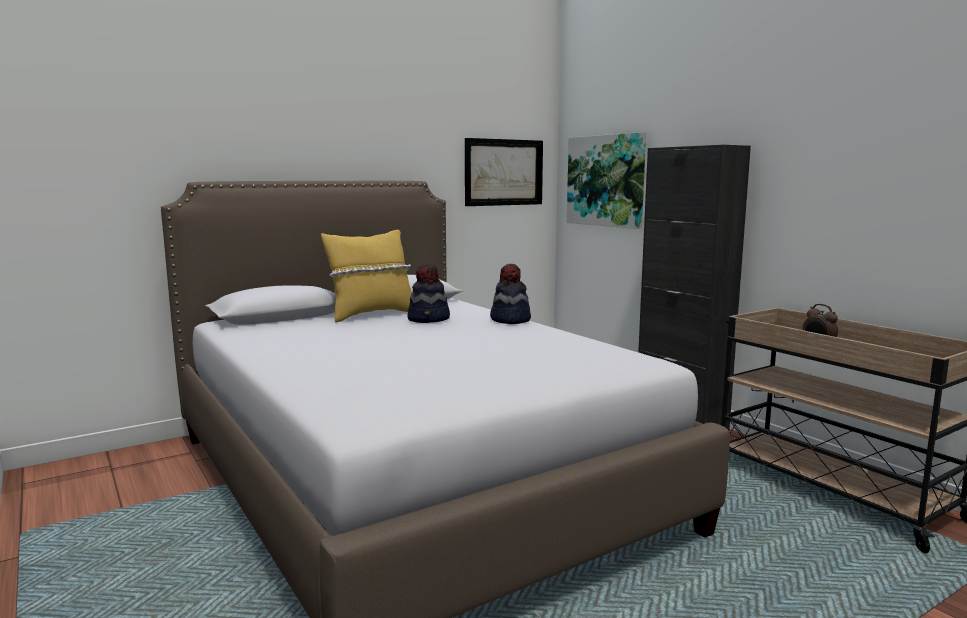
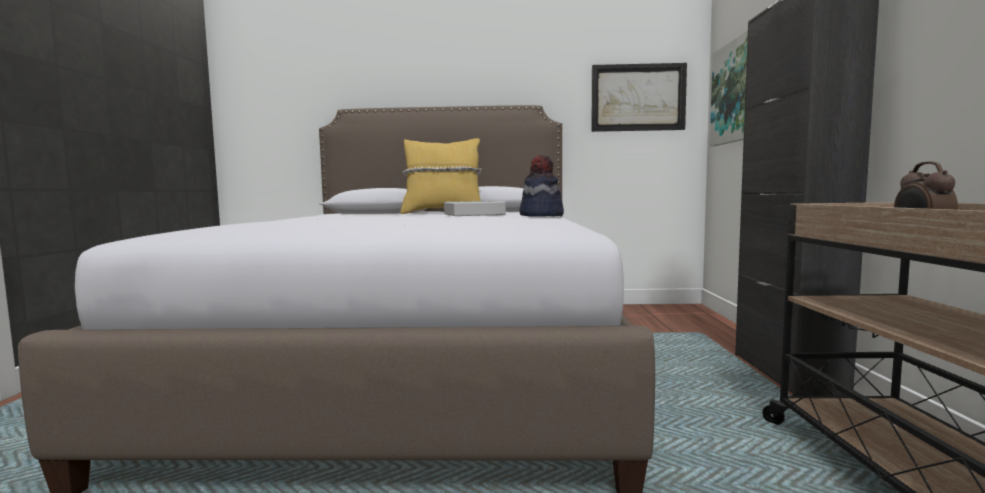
camera: 35 degrees right, 5 degrees down
hat [407,264,450,323] -> grey tray [444,201,506,216]

